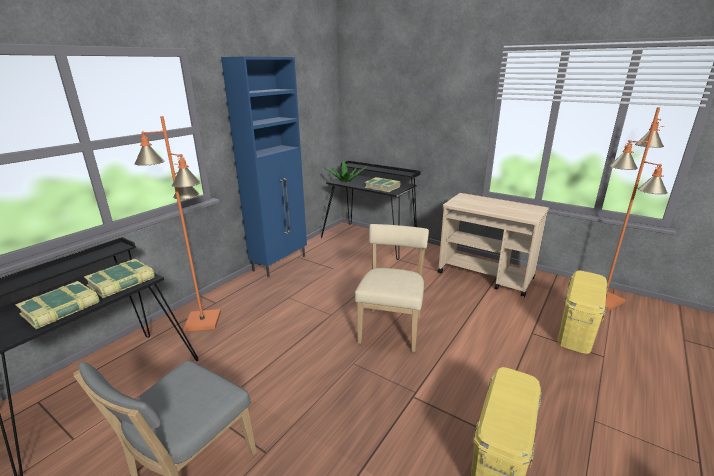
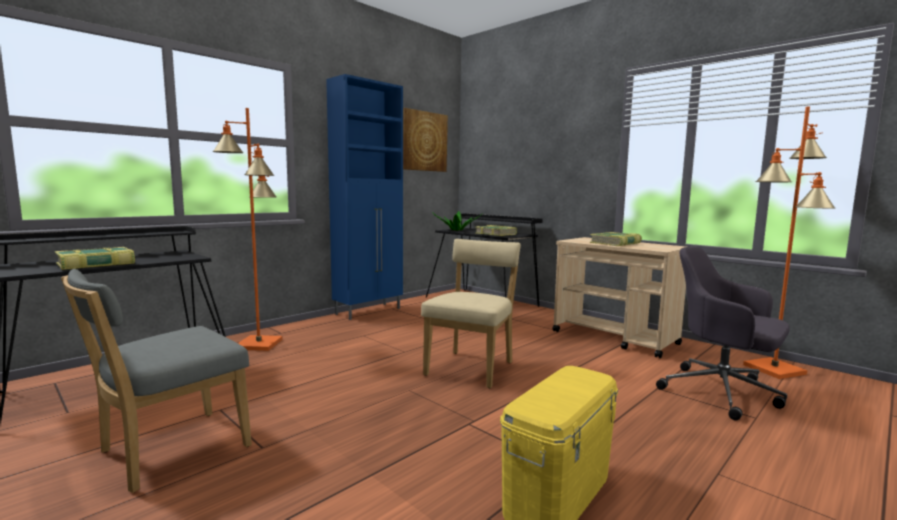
camera: 10 degrees right, 15 degrees down
book [84,259,155,298] -> book moved to [590,232,642,246]
yellow storage box [558,271,608,354] -> grey office chair [656,246,790,421]
none -> picture [403,108,448,172]

